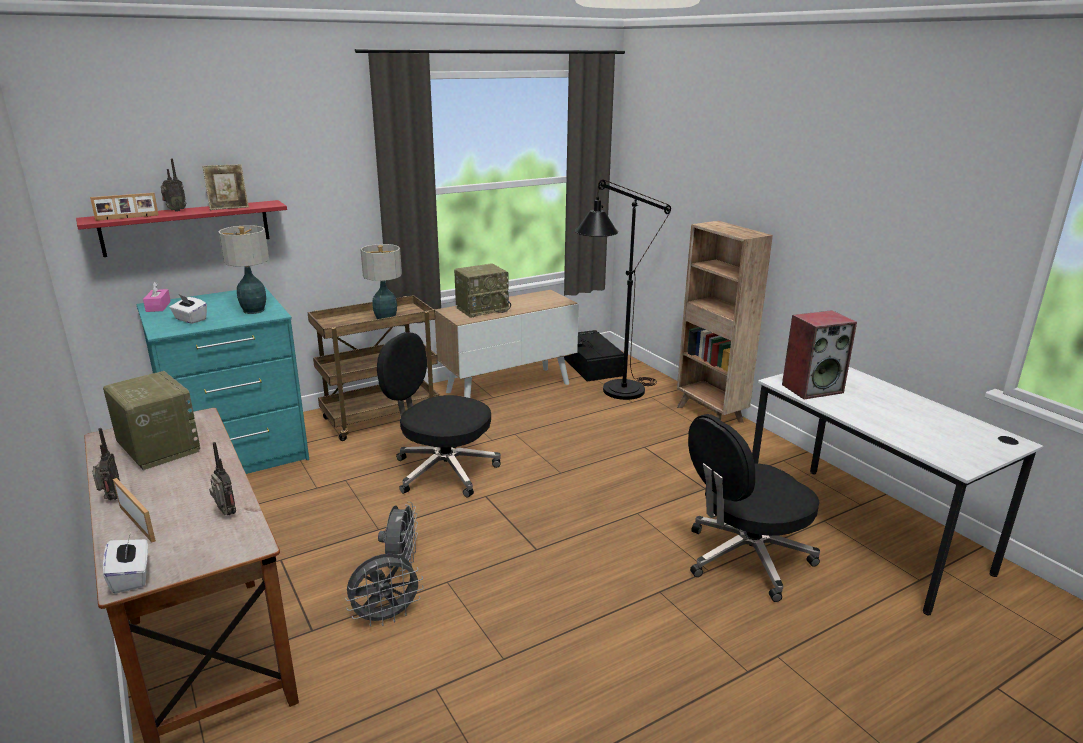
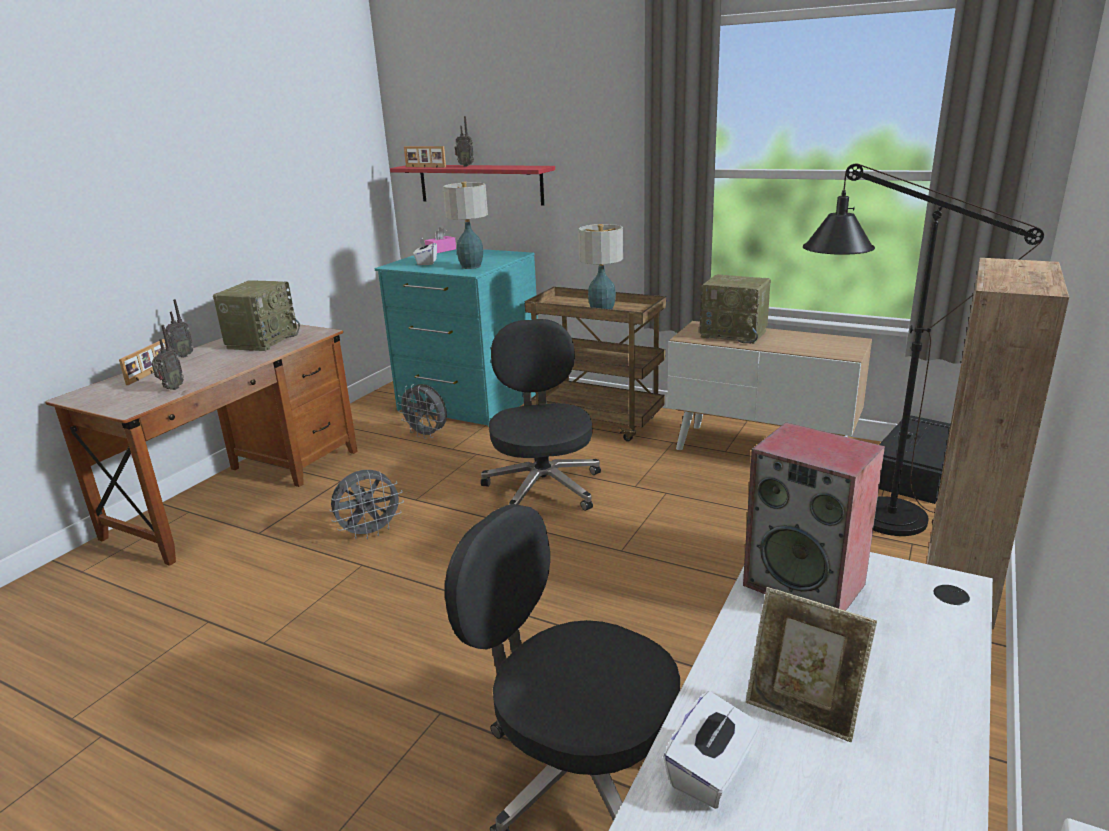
camera: 60 degrees right, 0 degrees up
white tissue box [103,533,148,594] -> white tissue box moved to [663,691,760,809]
picture frame [202,164,249,210] -> picture frame moved to [746,587,877,742]
grey fan [345,554,424,627] -> grey fan moved to [397,384,447,439]

